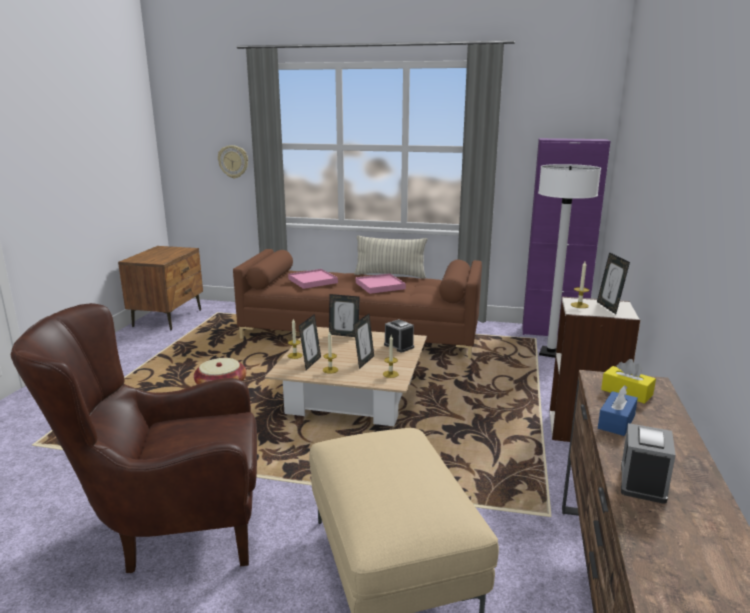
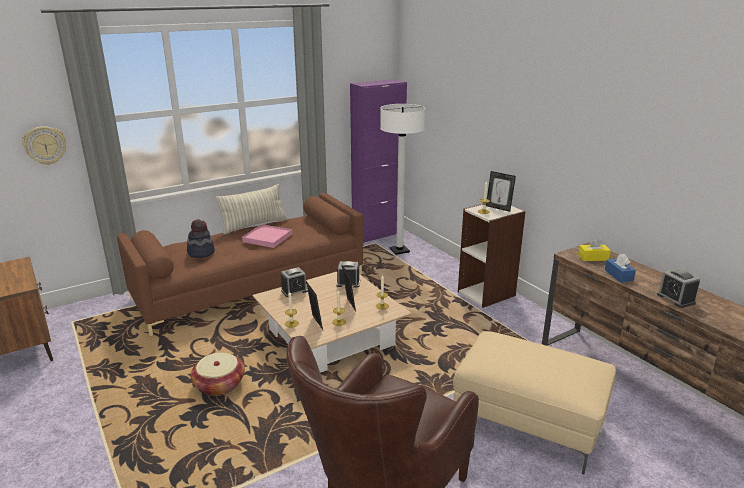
camera: 45 degrees left, 5 degrees up
pink tray [288,269,338,289] -> hat [187,219,215,258]
picture frame [329,294,359,337] -> alarm clock [281,267,308,297]

